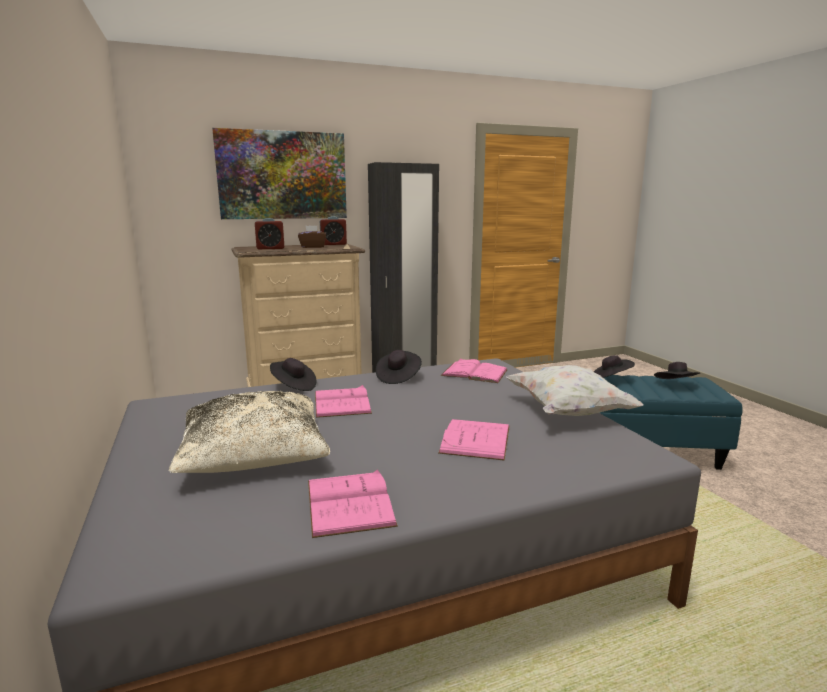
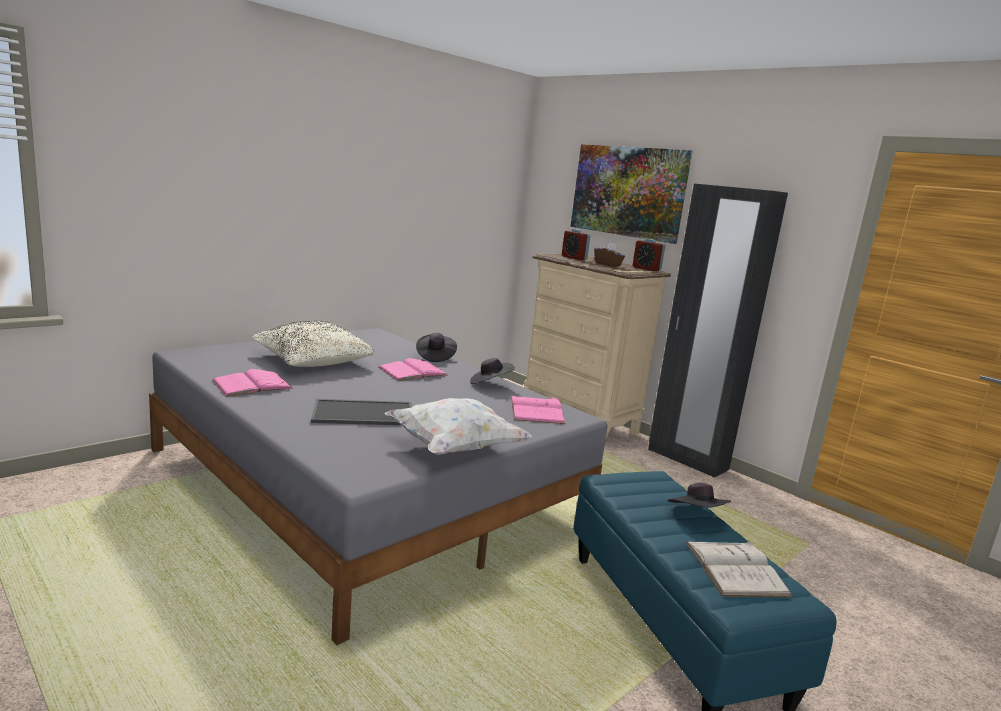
camera: 65 degrees right, 0 degrees up
pink book [438,419,510,461] -> tray [311,399,412,425]
black hat [654,362,700,379] -> white book [685,541,792,597]

